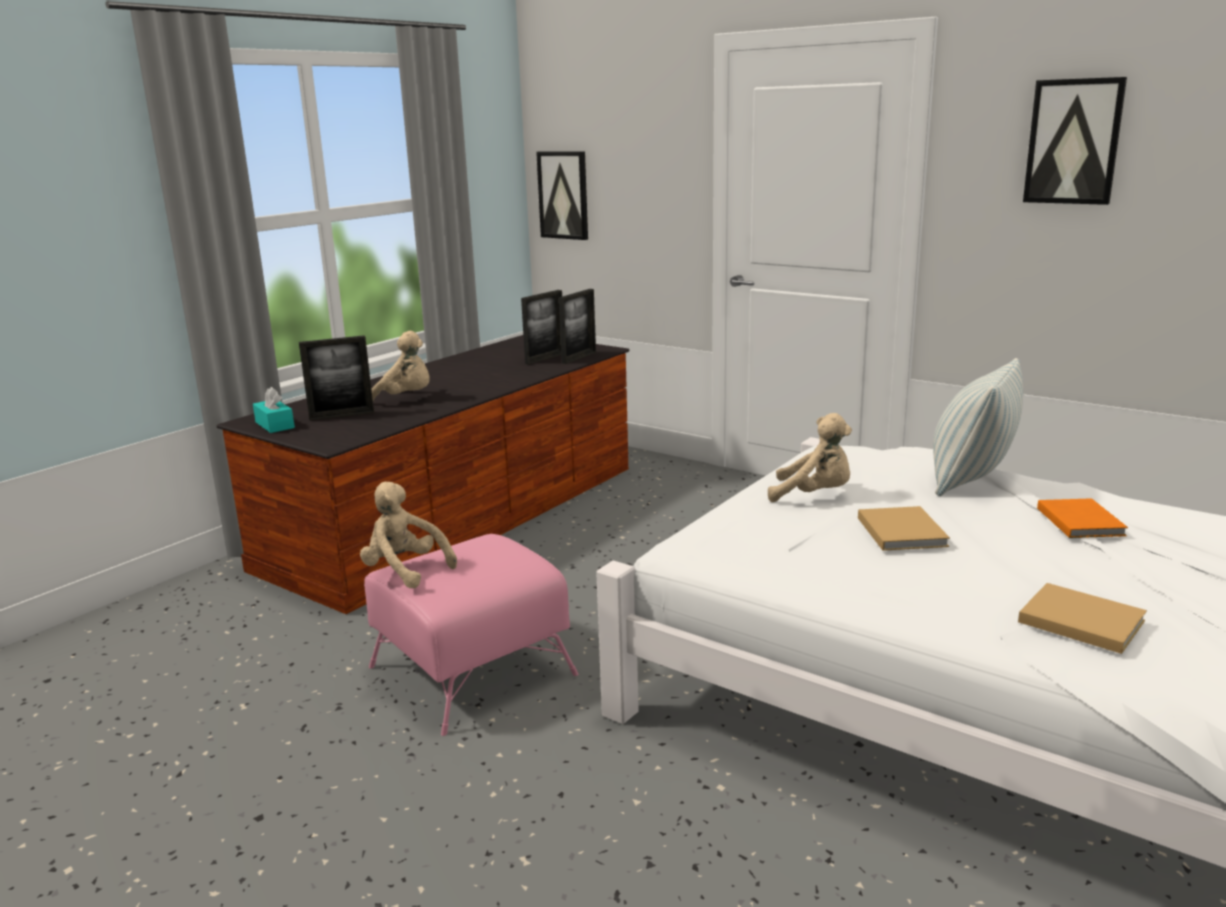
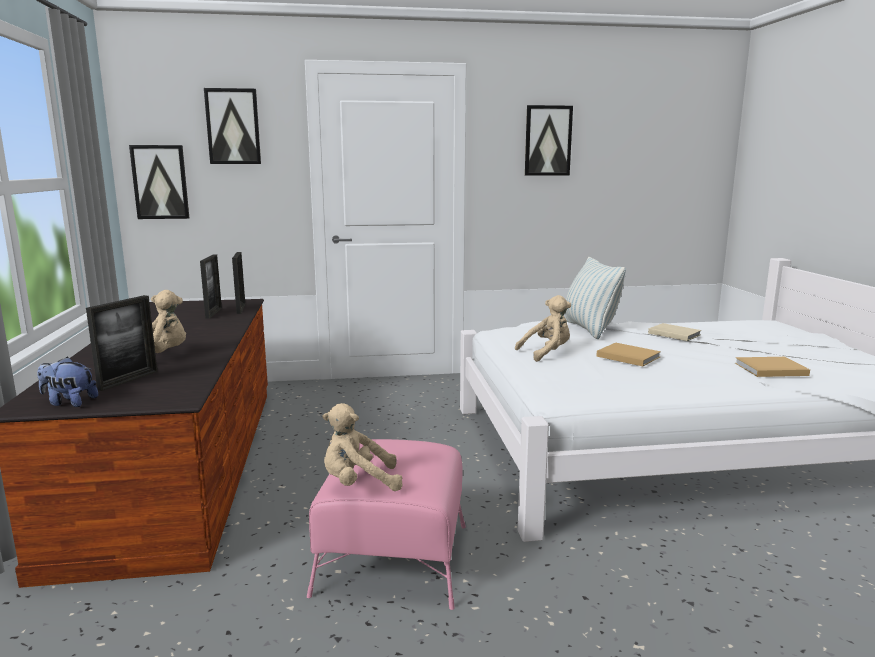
camera: 45 degrees left, 5 degrees down
turquoise tissue box [253,387,295,433] -> plush toy [37,357,98,407]
orange book [1037,498,1128,538] -> beige book [648,323,701,341]
none -> picture [204,88,261,164]

